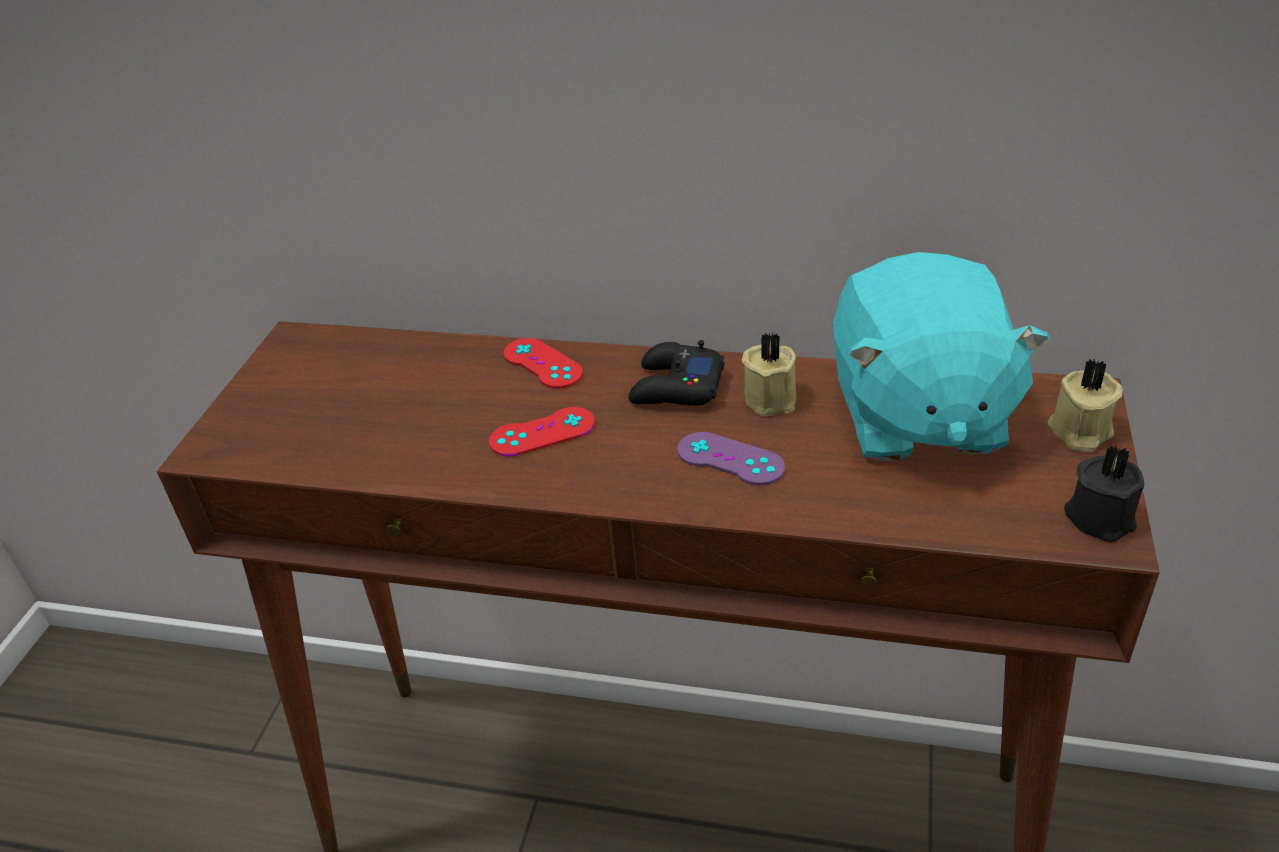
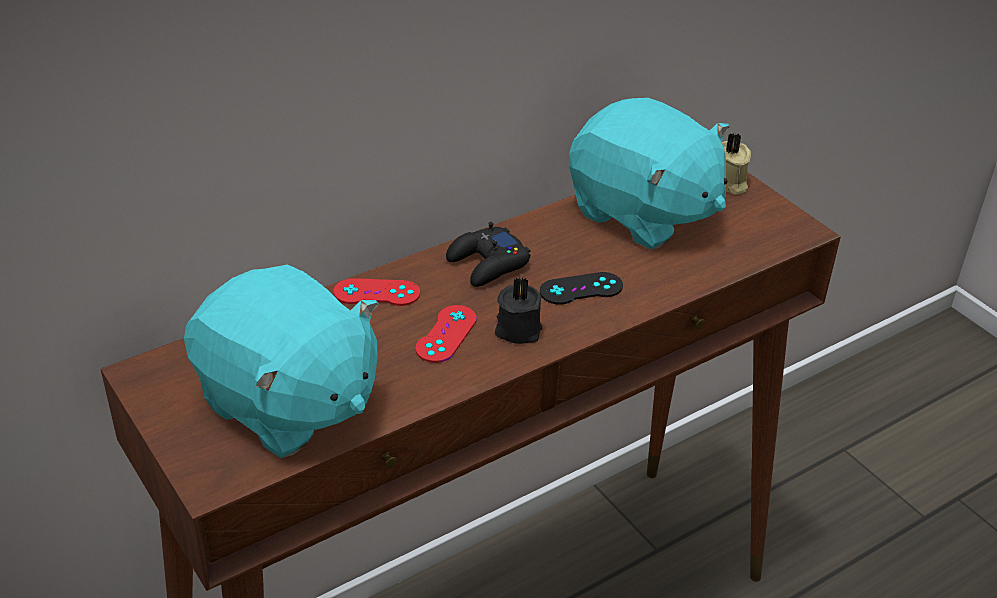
camera: 50 degrees left, 0 degrees up
purple game controller [677,432,785,485] -> black game controller [540,272,623,305]
beige candle [742,332,796,417] -> none
black candle [1064,445,1144,542] -> black candle moved to [495,277,542,344]
none -> turquoise plush toy [184,264,378,458]

